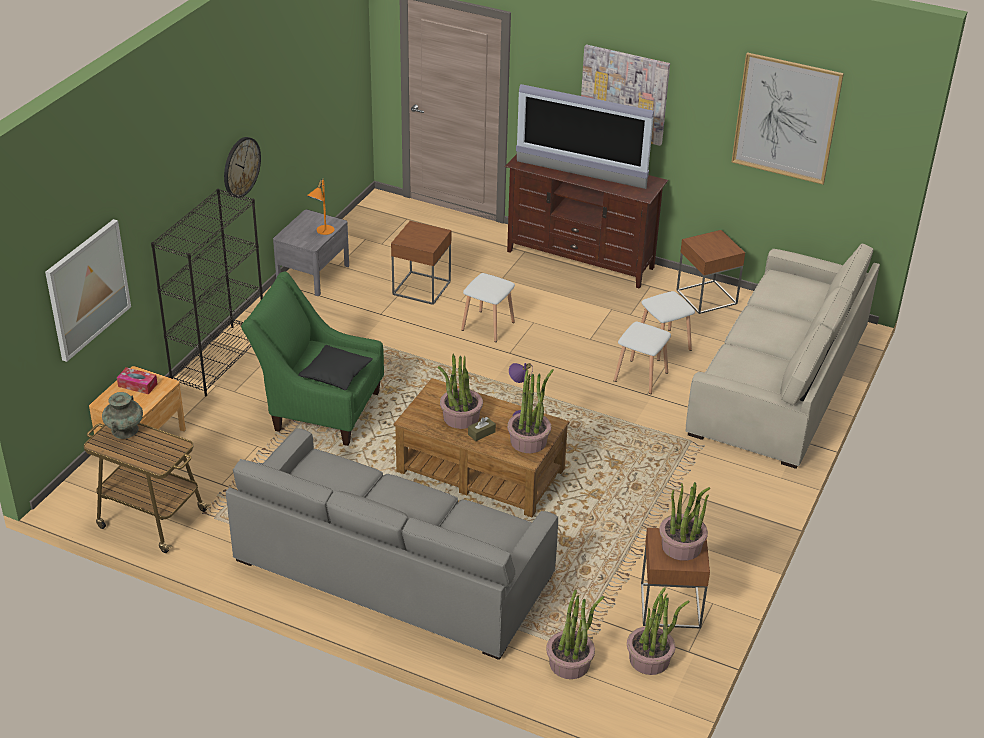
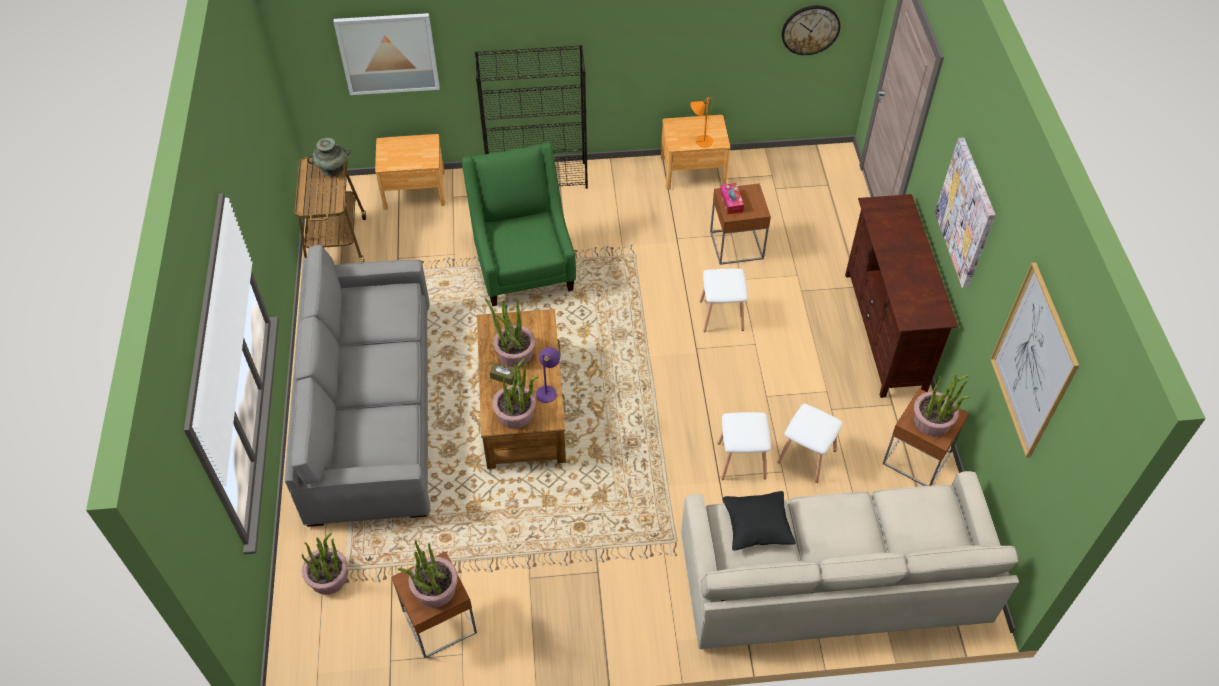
camera: 60 degrees right, 15 degrees up
tissue box [117,367,158,395] -> tissue box moved to [720,183,744,214]
wall clock [224,137,261,197] -> wall clock moved to [782,5,840,55]
grey nightstand [273,209,349,296] -> brown nightstand [661,115,730,189]
black pillow [299,345,373,390] -> black pillow moved to [723,491,796,551]
television [516,84,654,189] -> none
potted plant [627,588,689,675] -> potted plant moved to [914,375,970,436]

